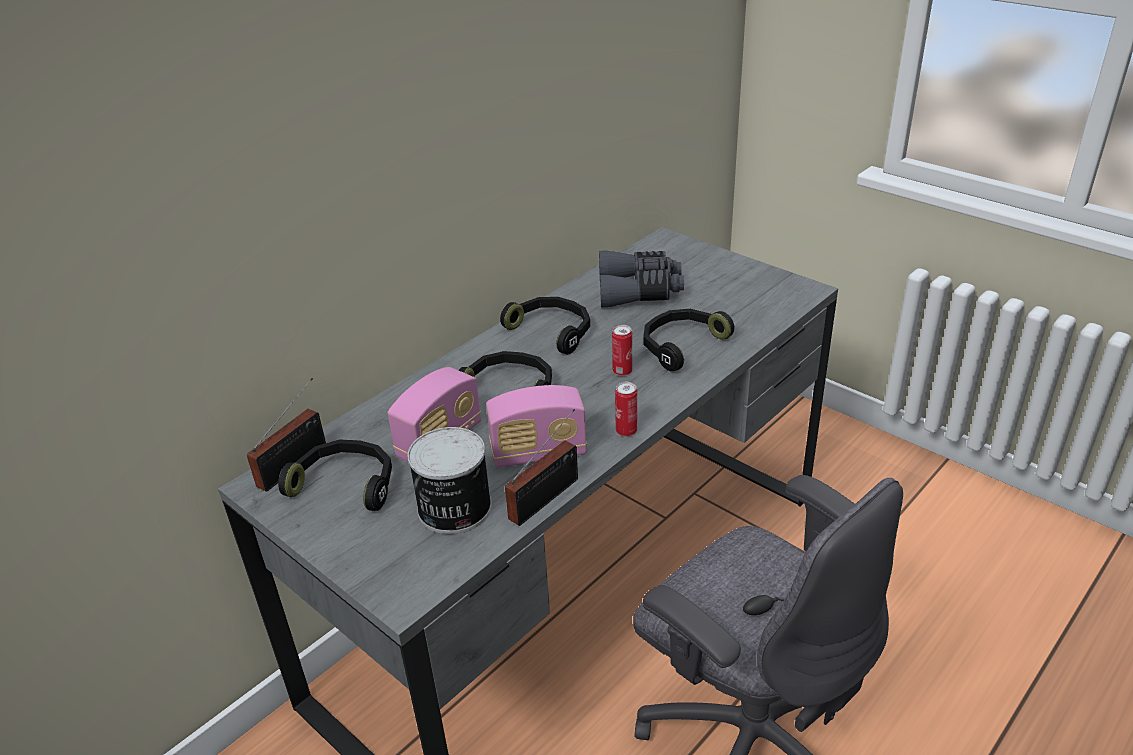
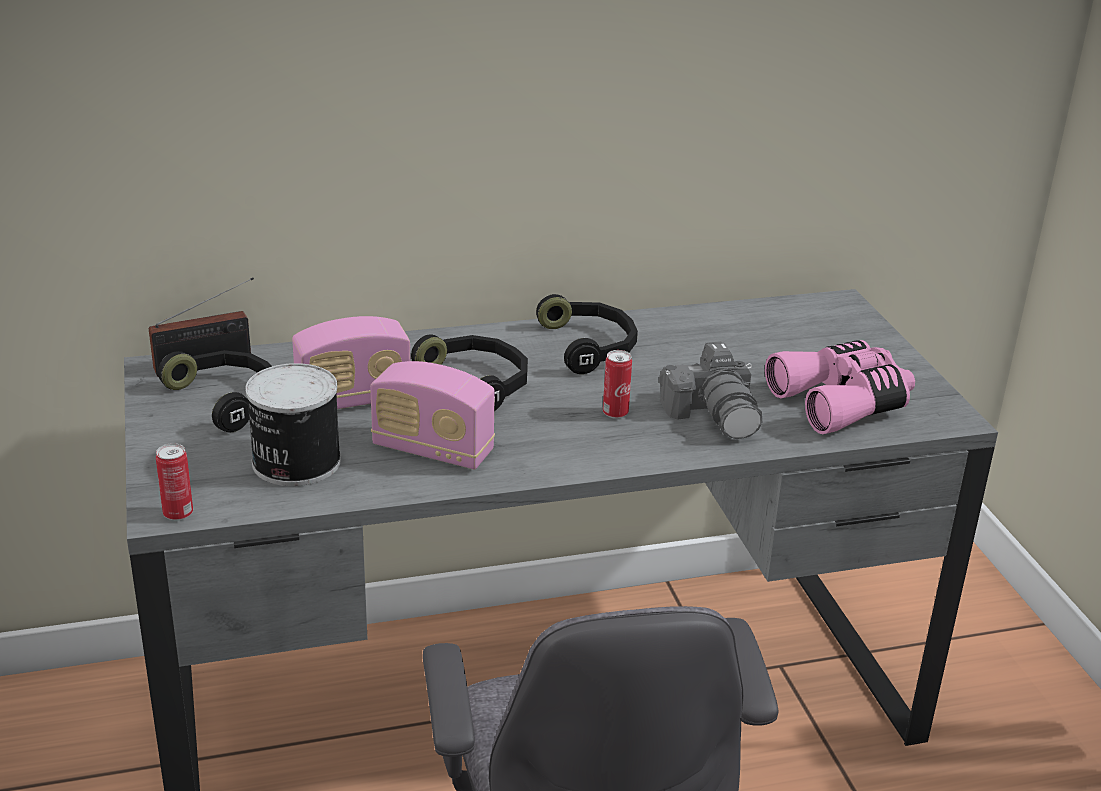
camera: 30 degrees right, 5 degrees down
radio [505,409,578,526] -> none
grey binoculars [599,251,684,308] -> none
can [615,382,637,437] -> can moved to [156,443,193,521]
black headphones [643,309,735,372] -> camera [659,341,762,439]
none -> pink binoculars [765,340,915,434]

